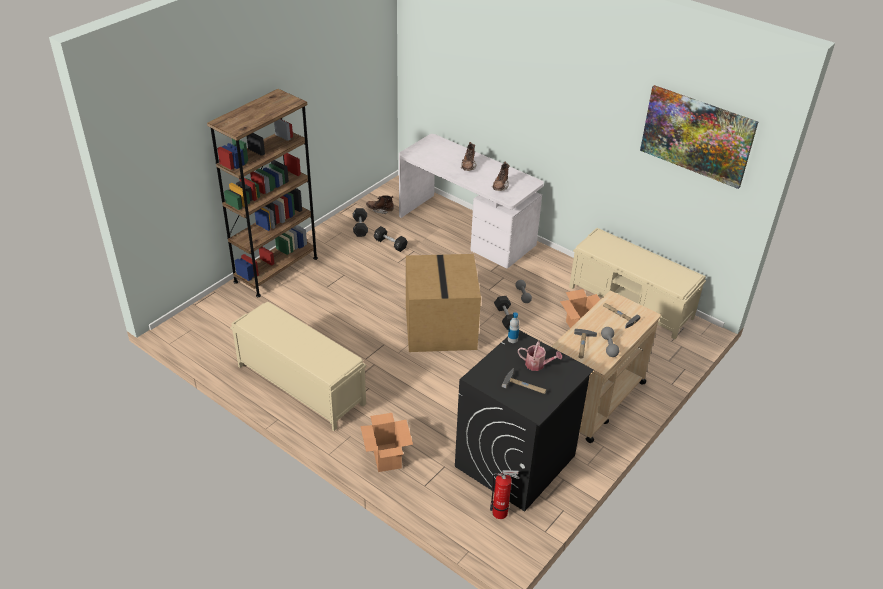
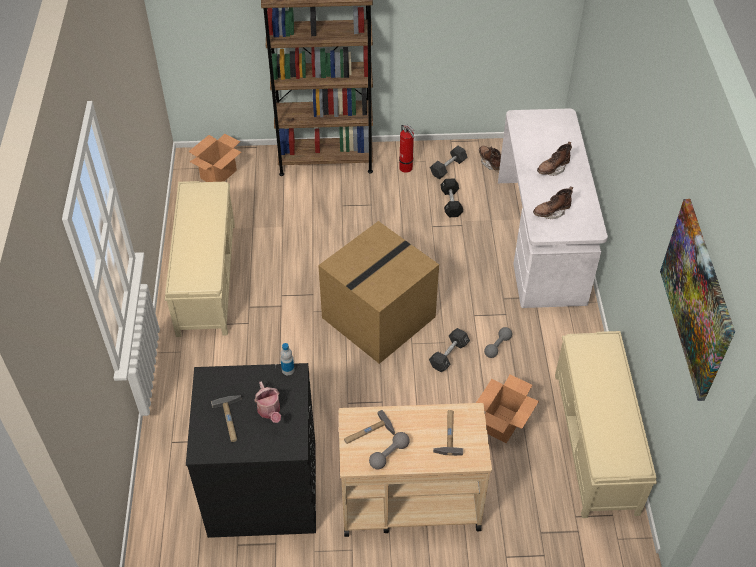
camera: 50 degrees right, 10 degrees up
cardboard box [360,413,413,472] -> cardboard box moved to [188,134,241,182]
fire extinguisher [490,470,520,519] -> fire extinguisher moved to [399,124,414,173]

